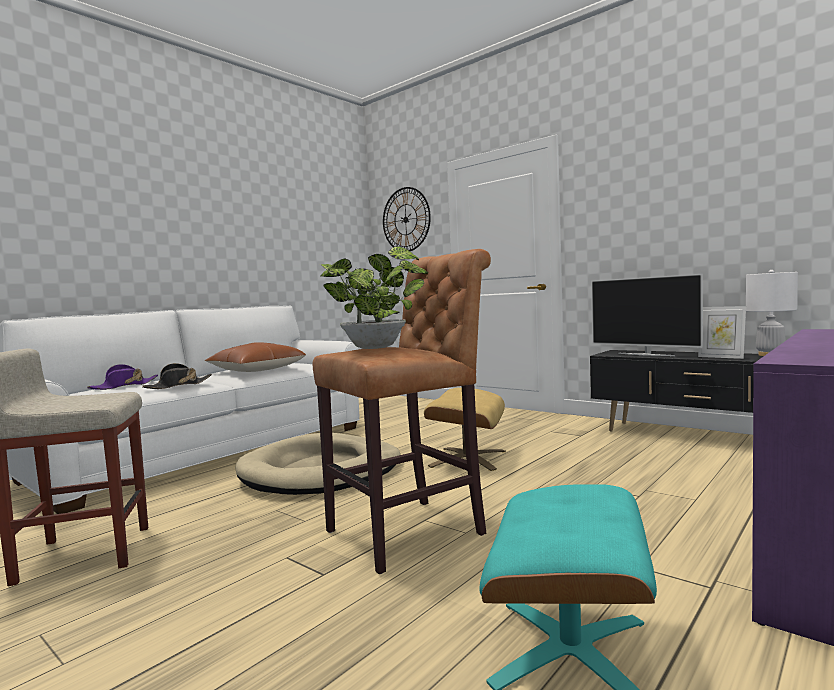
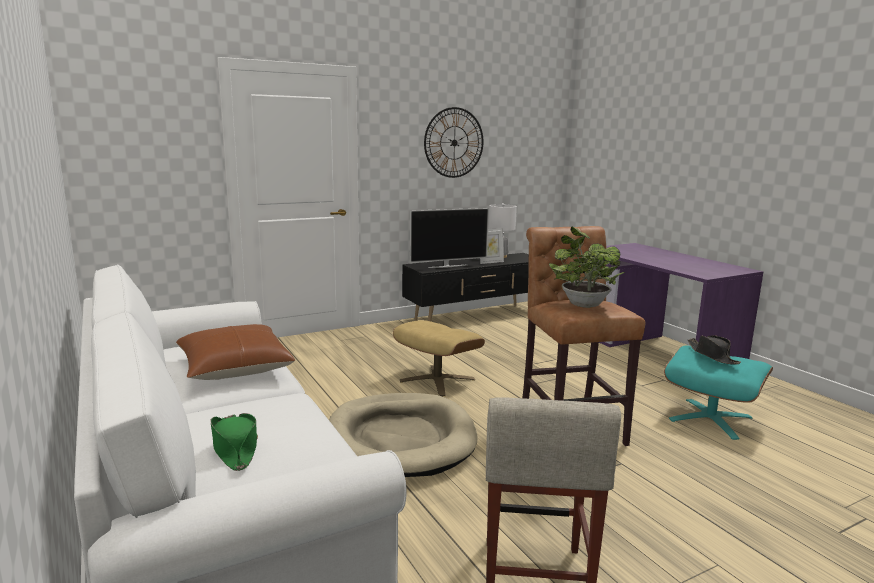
camera: 70 degrees left, 10 degrees up
purple hat [87,364,158,390] -> green hat [211,413,258,471]
black hat [142,363,212,389] -> black hat moved to [688,335,741,365]
wall clock [383,187,431,251] -> wall clock moved to [424,107,483,178]

